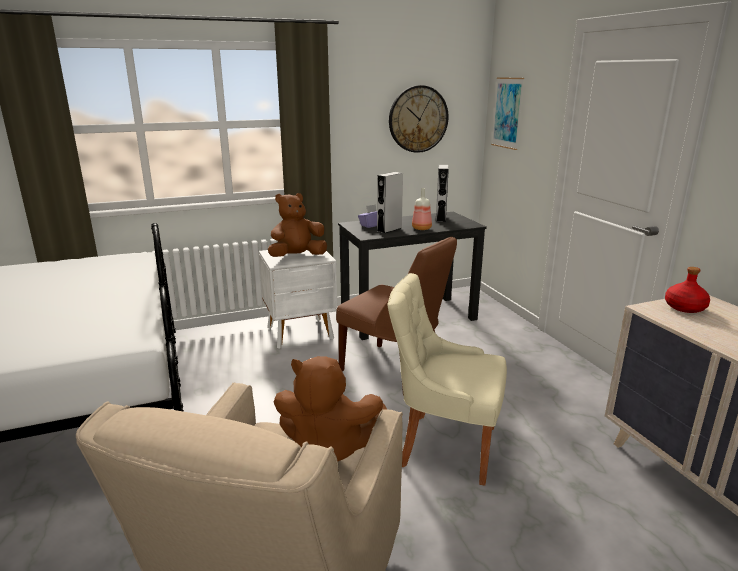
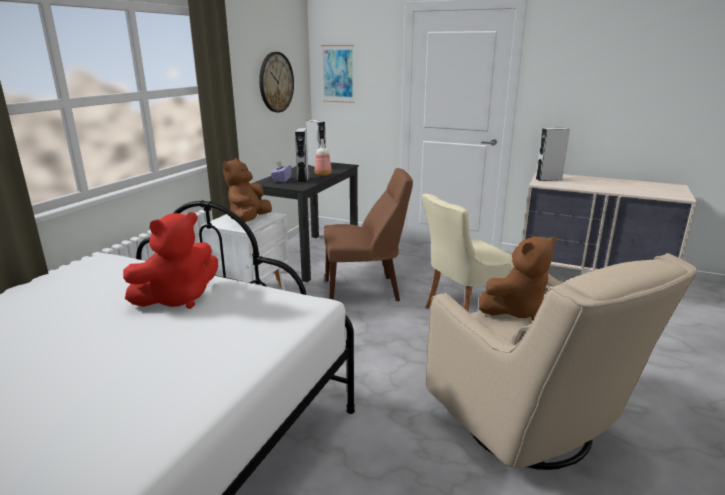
camera: 45 degrees left, 0 degrees up
red bottle [665,267,710,313] -> grey speaker [536,128,570,181]
none -> red plush toy [123,212,218,309]

